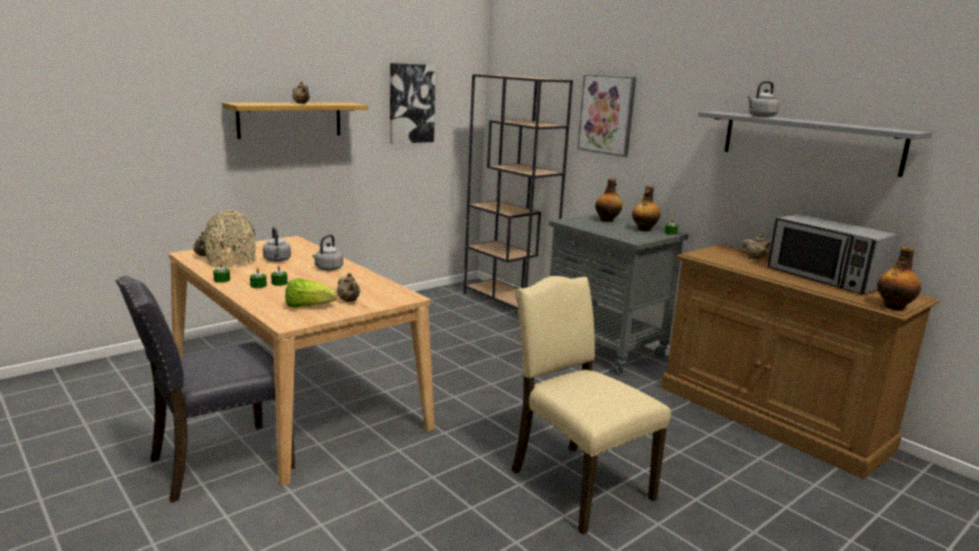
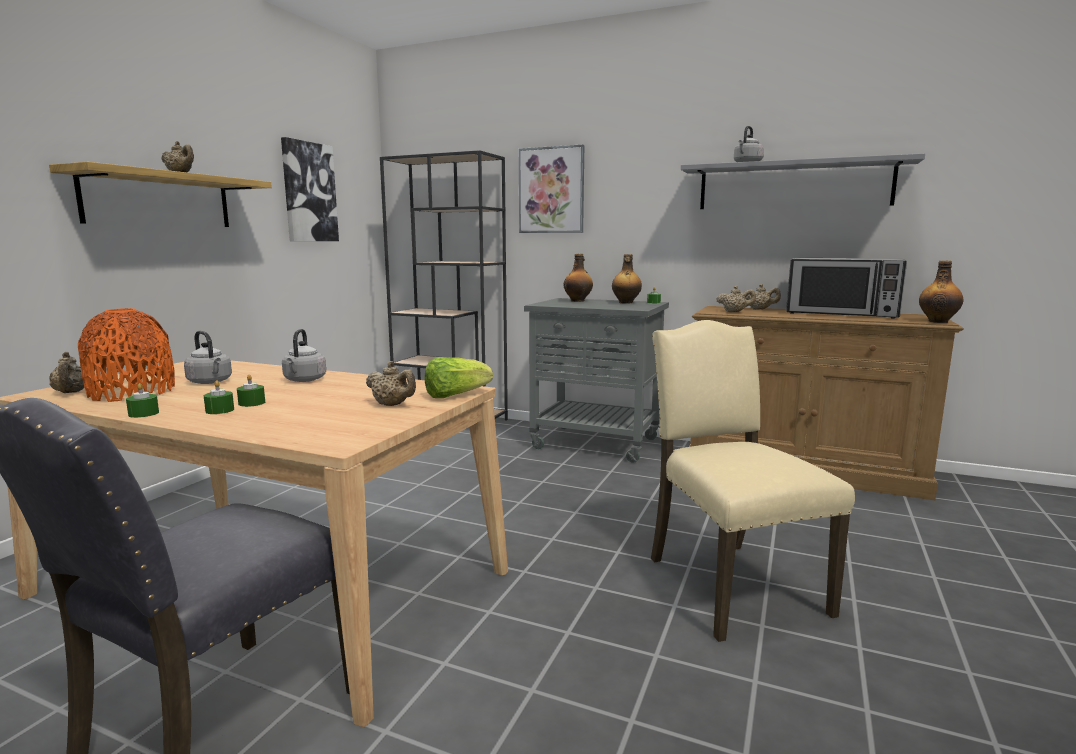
camera: 25 degrees left, 5 degrees down
beige vase [204,210,256,268] -> orange vase [78,308,175,402]
lettuce [285,278,337,308] -> lettuce moved to [425,357,493,398]
beige chair [512,276,671,535] -> beige chair turned 45 degrees clockwise [651,320,855,642]
none -> beige teapot [716,286,756,312]

